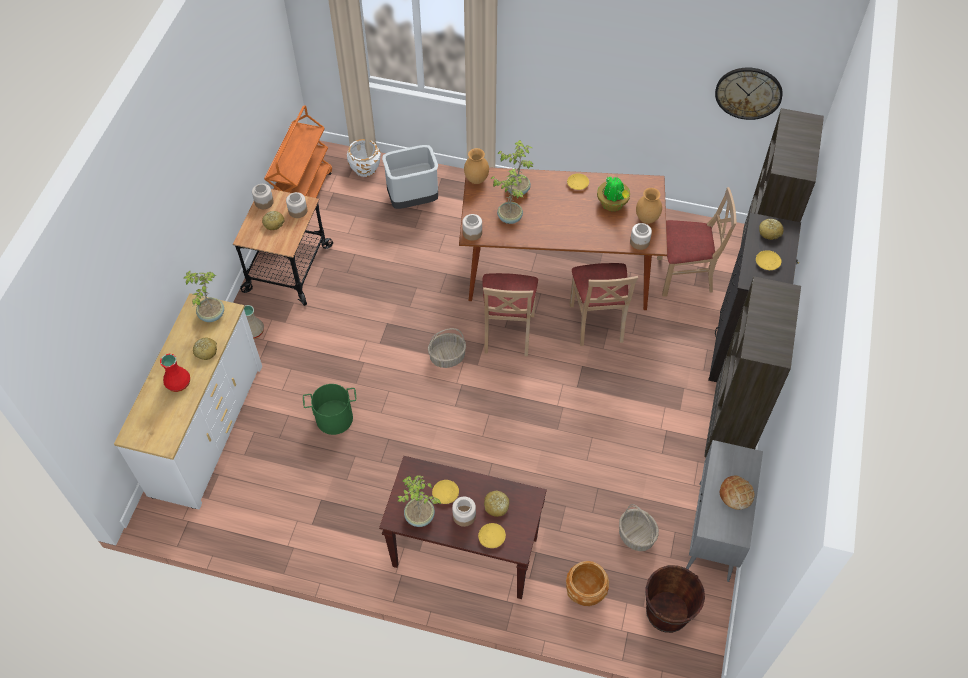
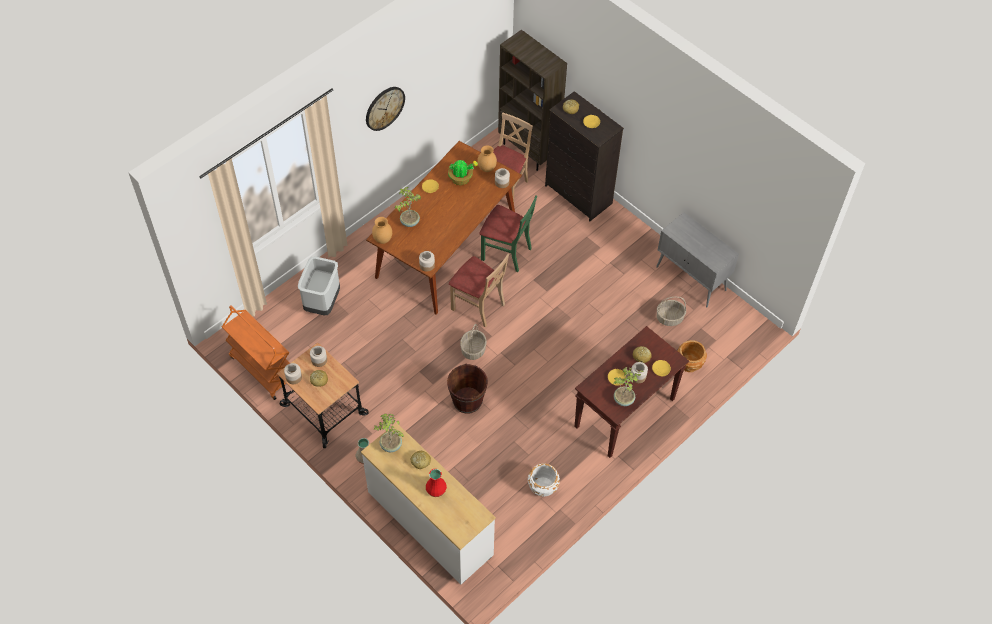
camera: 60 degrees left, 0 degrees up
green bucket [303,384,356,435] -> none
white planter [347,139,381,177] -> white planter moved to [528,463,560,497]
potted plant [491,169,527,224] -> none
beige chair [570,263,638,346] -> green chair [480,195,537,272]
brown bucket [645,565,705,633] -> brown bucket moved to [447,364,488,414]
brown bookcase [704,276,801,457] -> none
wall clock [715,68,783,120] -> wall clock moved to [366,87,405,131]
bread [720,476,755,510] -> none

